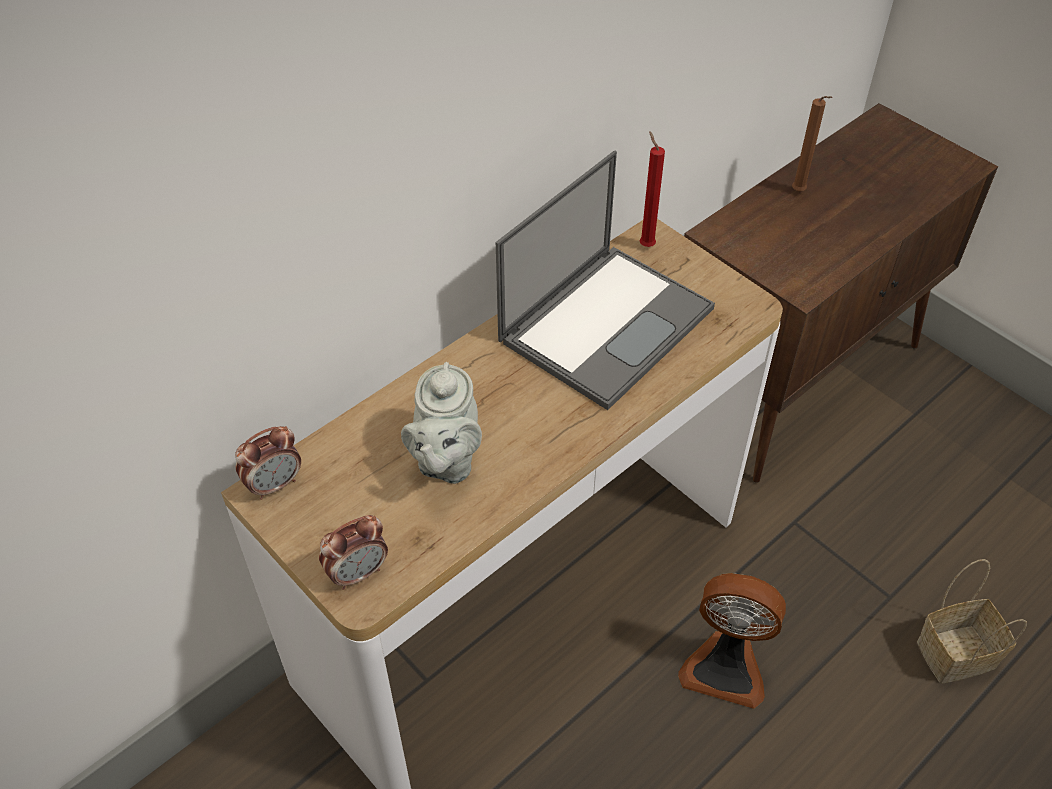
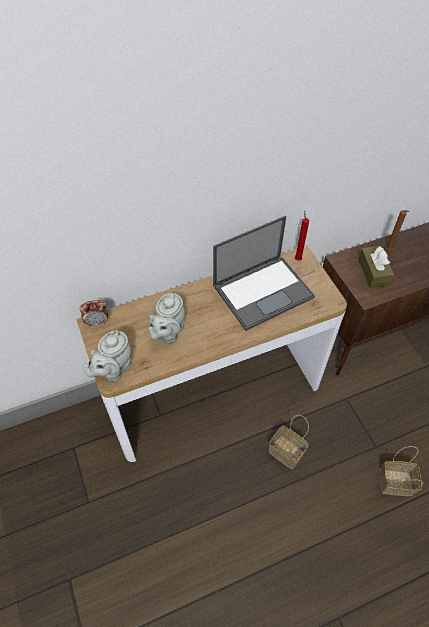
camera: 20 degrees right, 5 degrees up
alarm clock [319,515,388,590] -> grey teapot [83,330,131,382]
fan [678,573,786,709] -> basket [269,415,309,469]
none -> brown tissue box [358,246,394,288]

